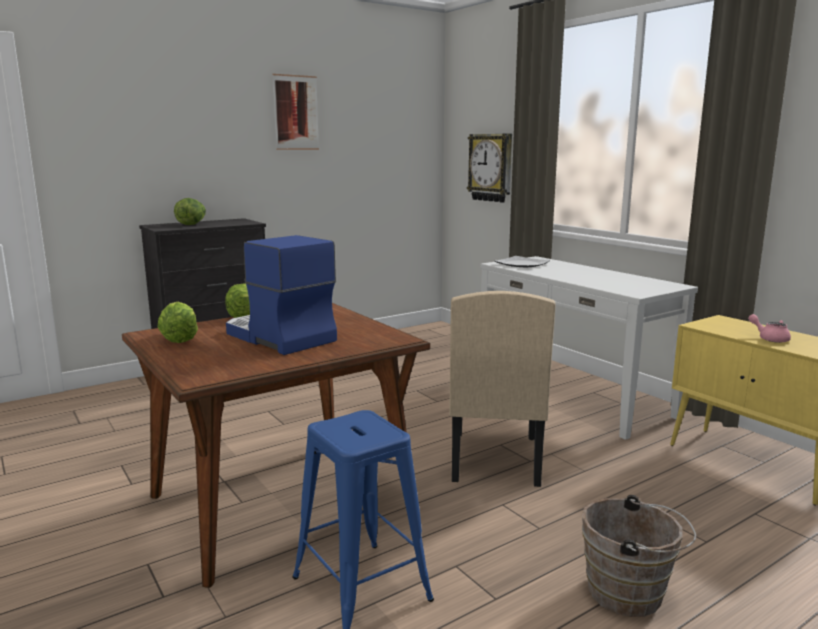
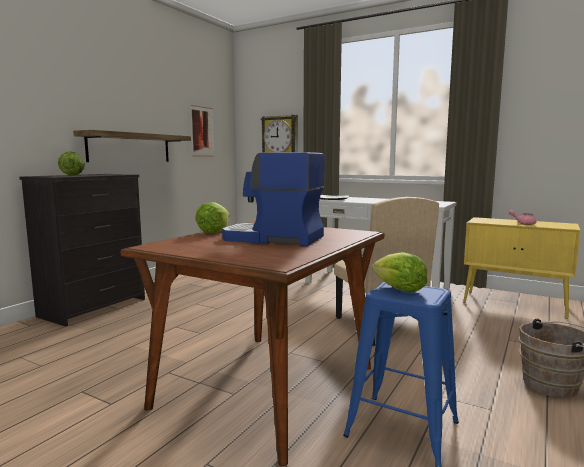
camera: 25 degrees left, 5 degrees down
lettuce [157,302,198,343] -> lettuce moved to [372,252,427,293]
picture [272,74,319,150] -> picture moved to [190,105,214,157]
none -> shelf [73,130,191,162]

